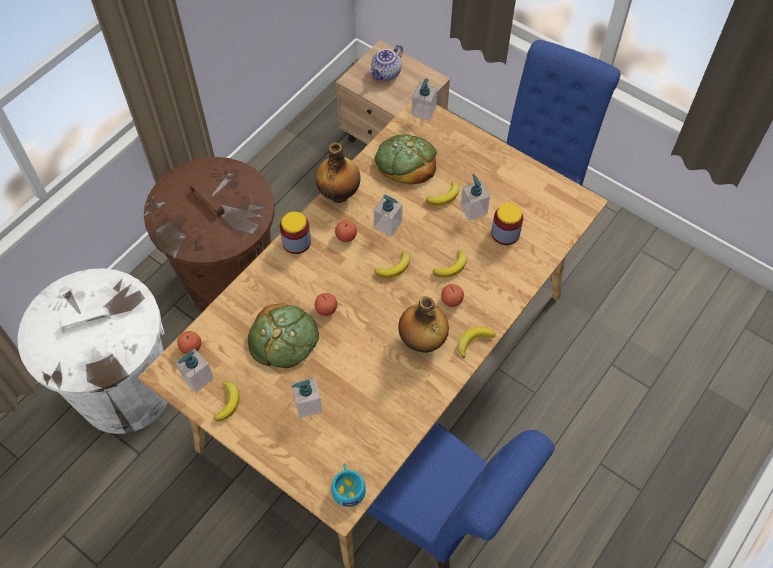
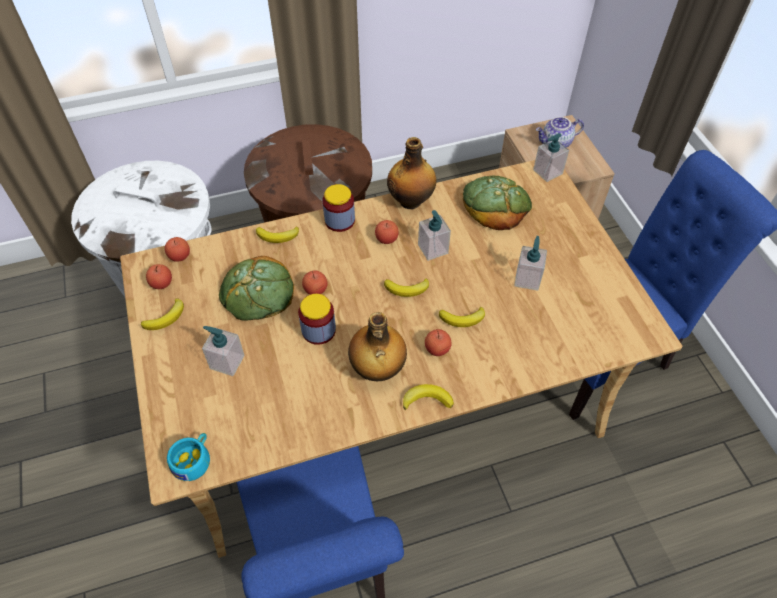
camera: 35 degrees right, 5 degrees down
soap dispenser [175,348,214,393] -> apple [146,264,172,289]
banana [426,182,459,206] -> banana moved to [256,226,299,243]
jar [491,203,523,245] -> jar moved to [298,294,336,345]

